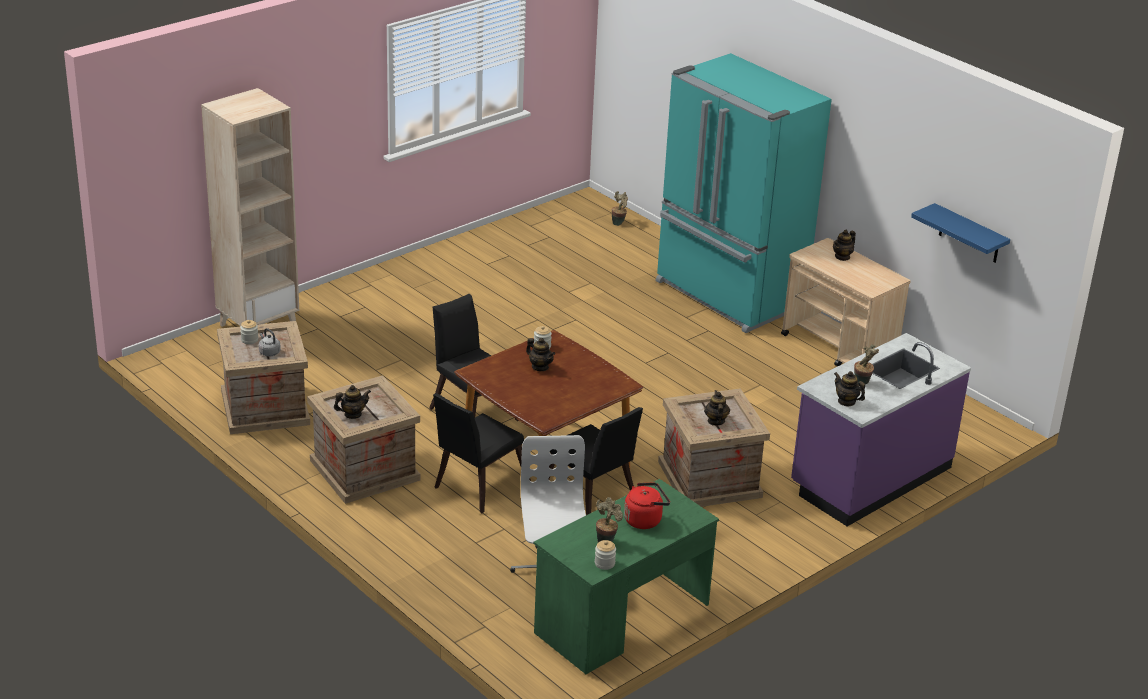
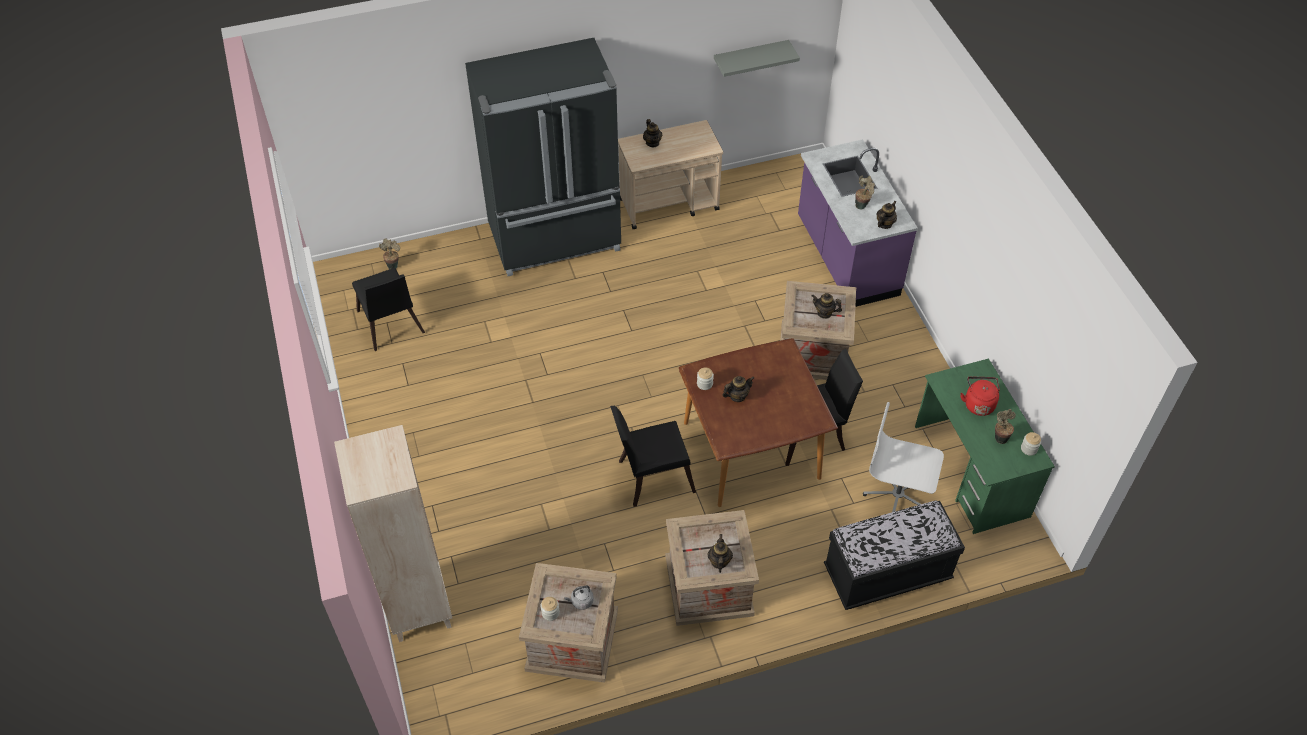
camera: 65 degrees left, 20 degrees up
black chair [433,393,531,513] -> black chair moved to [352,268,425,351]
turquoise fridge [656,53,832,333] -> black fridge [465,38,621,276]
teapot [834,371,865,406] -> teapot turned 150 degrees clockwise [877,201,897,229]
blue shelf [911,203,1010,263] -> grey shelf [714,40,800,77]
none -> black bench [824,500,965,610]

